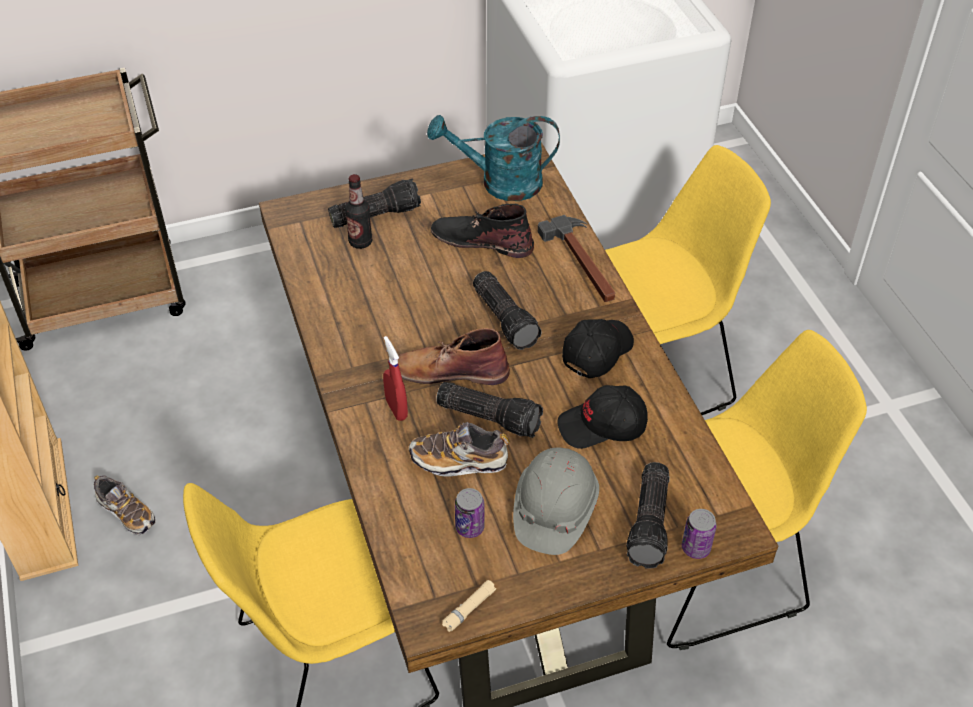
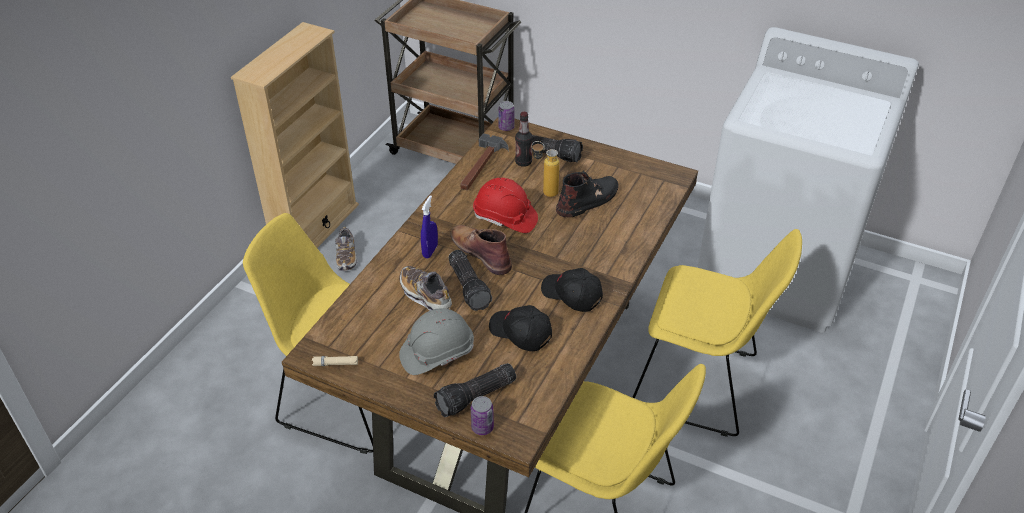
camera: 45 degrees right, 5 degrees down
red spray bottle [383,336,408,421] -> blue spray bottle [421,195,438,259]
turquoise watering can [427,115,560,201] -> none
black boot [431,204,534,258] -> black boot turned 75 degrees clockwise [556,171,619,218]
can [455,488,485,538] -> can moved to [498,101,515,131]
flashlight [473,271,542,350] -> none
hammer [538,215,615,302] -> hammer moved to [460,133,509,190]
black cap [562,319,634,378] -> black cap turned 135 degrees counterclockwise [541,268,603,312]
none -> red hard hat [473,178,538,233]
none -> bottle [532,141,560,197]

